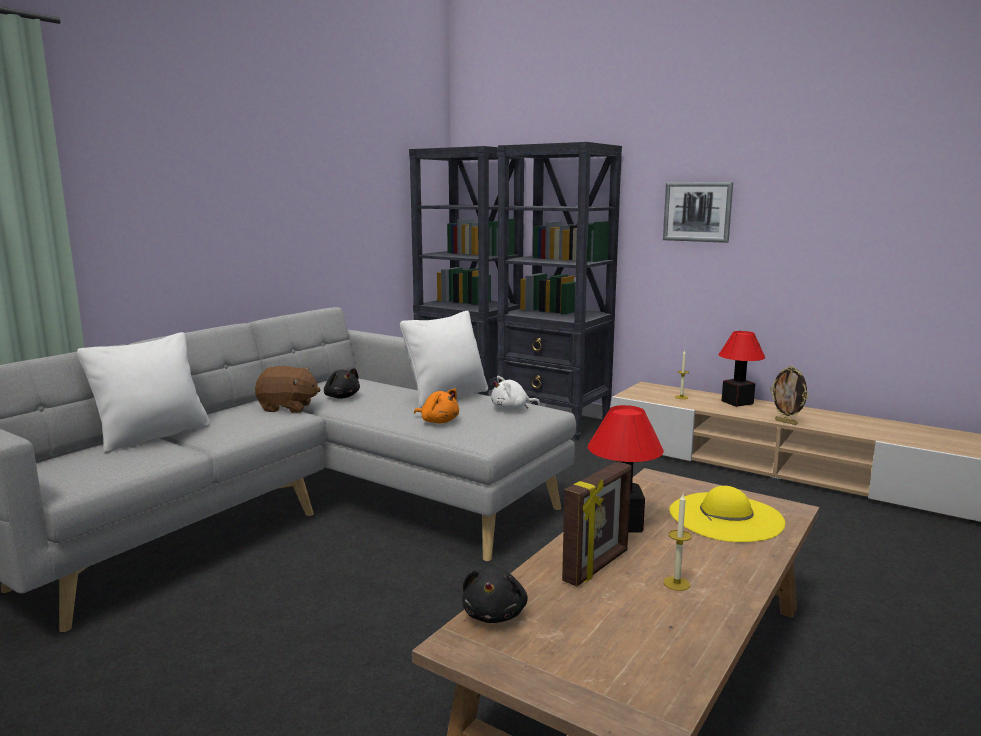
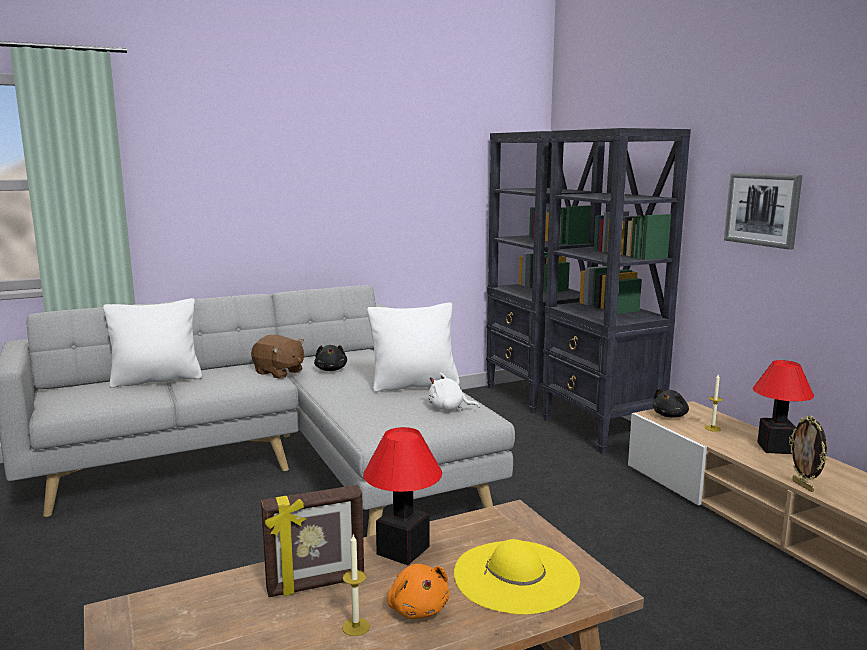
camera: 30 degrees right, 0 degrees up
orange plush toy [414,389,459,423] -> orange plush toy moved to [387,564,449,619]
black plush toy [462,566,528,623] -> black plush toy moved to [653,388,689,418]

